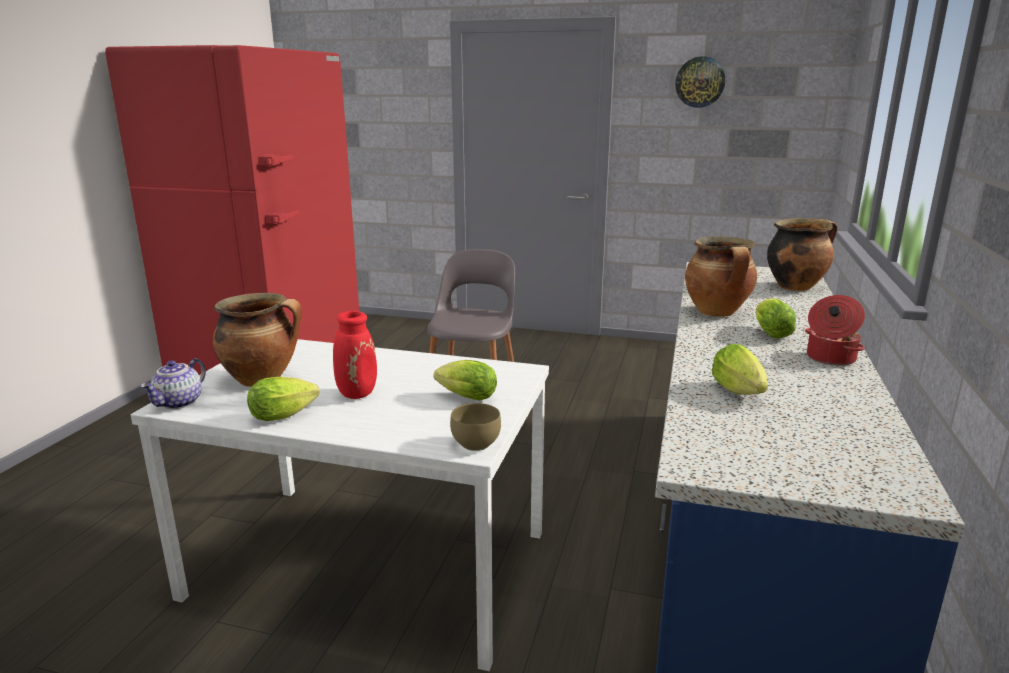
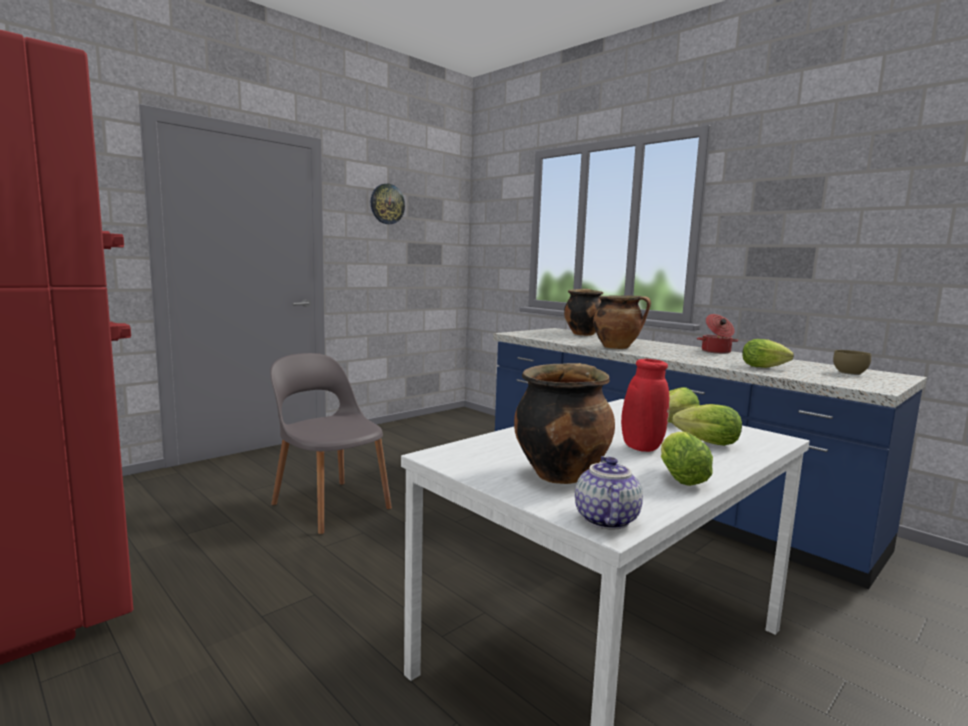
camera: 60 degrees left, 10 degrees down
teapot [140,358,206,409] -> teapot turned 135 degrees counterclockwise [575,456,643,530]
brown bowl [450,403,501,451] -> brown bowl moved to [833,350,871,375]
lettuce [756,299,796,339] -> lettuce moved to [672,404,742,446]

